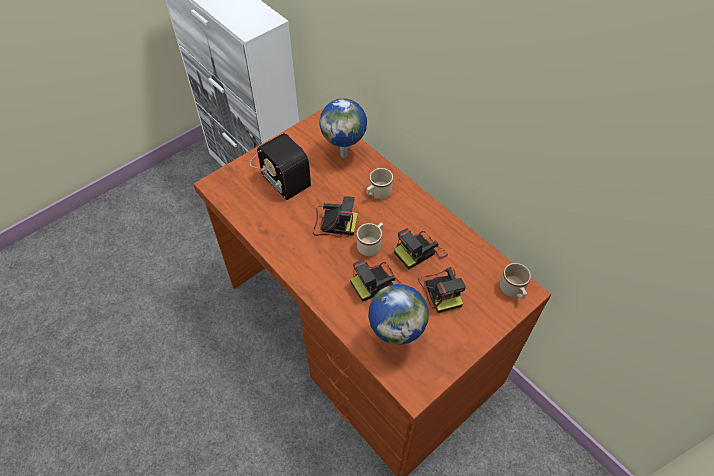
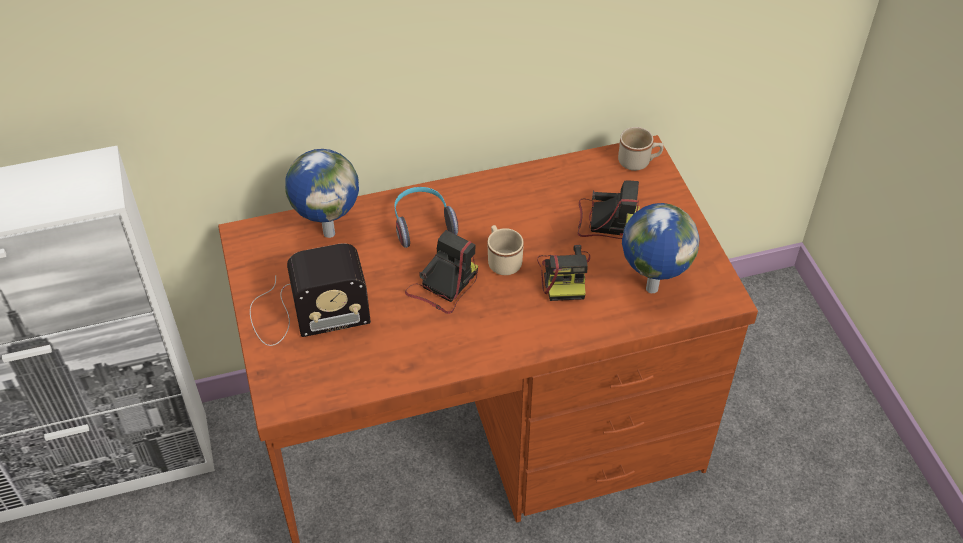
camera: 65 degrees left, 5 degrees down
beige mug [366,168,393,199] -> headphones [394,187,459,248]
camera [394,229,448,270] -> none

